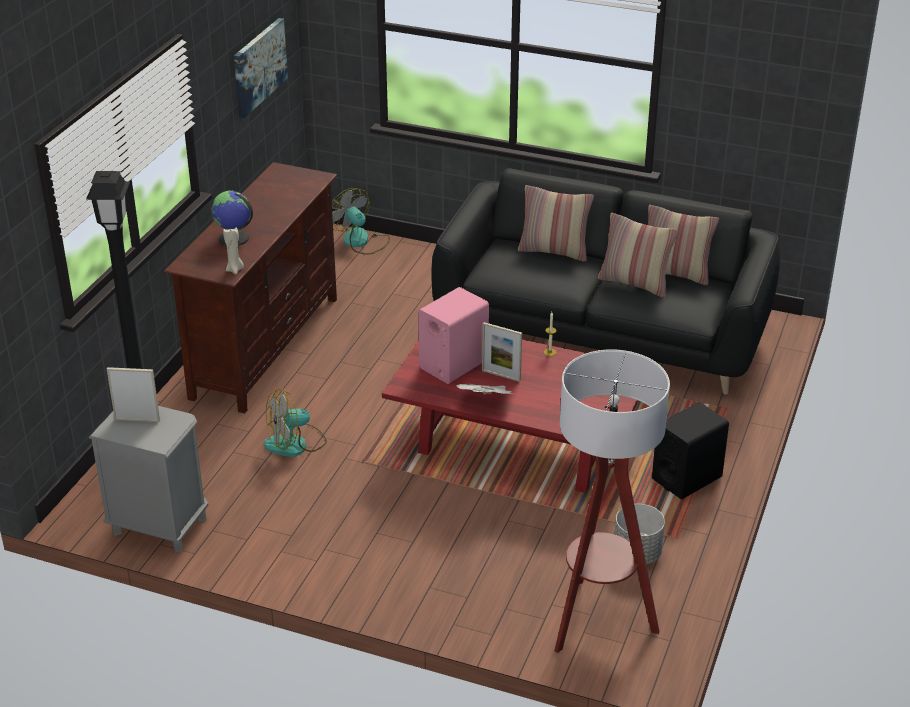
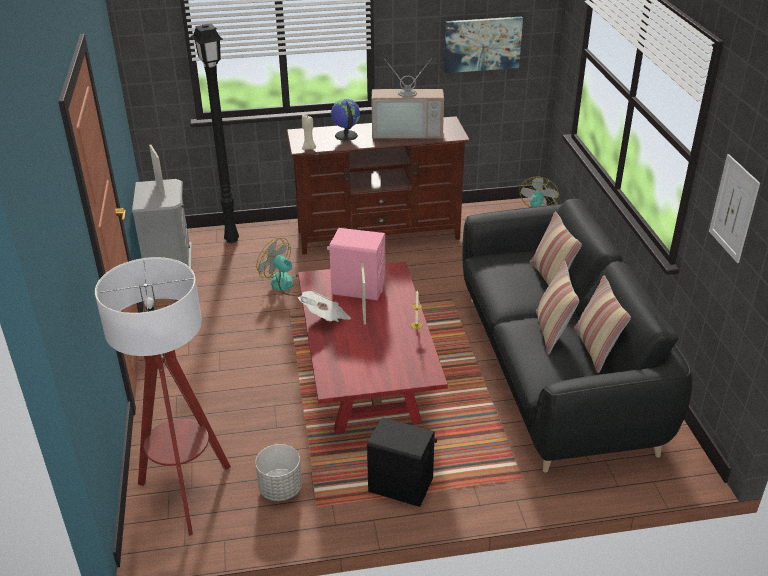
camera: 60 degrees right, 0 degrees up
none -> television [371,58,444,139]
none -> picture [709,154,760,263]

